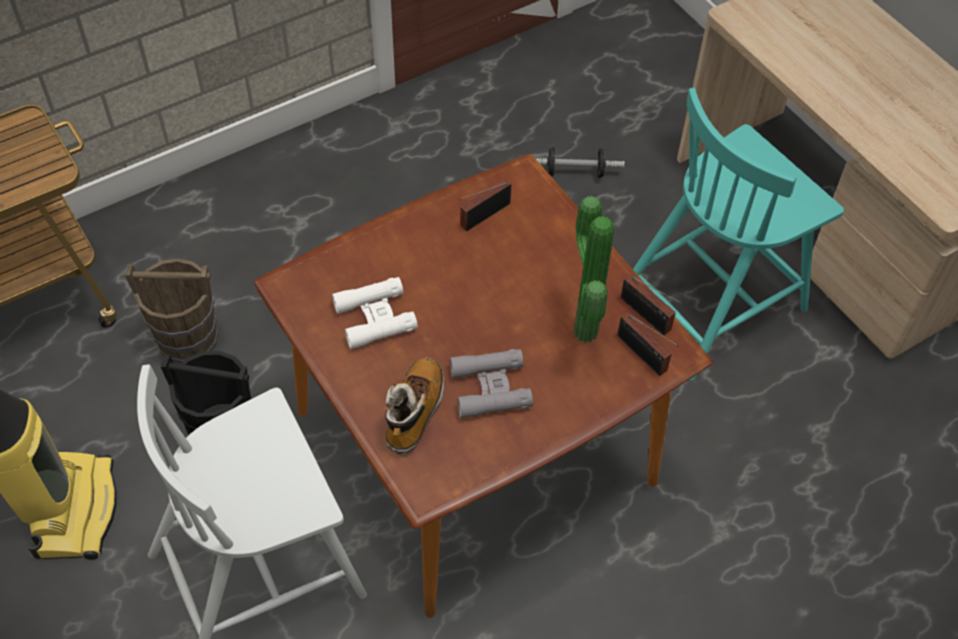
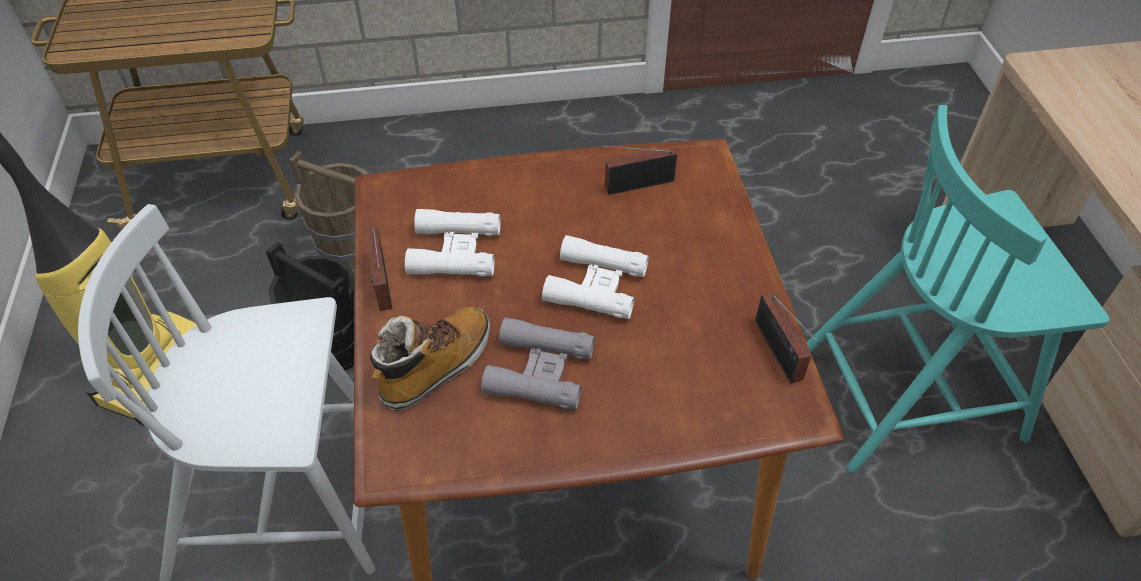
camera: 25 degrees right, 5 degrees down
dumbbell [535,147,625,178] -> none
potted plant [574,196,614,343] -> none
radio [618,313,679,376] -> radio moved to [365,227,393,311]
none -> white binoculars [542,235,649,319]

